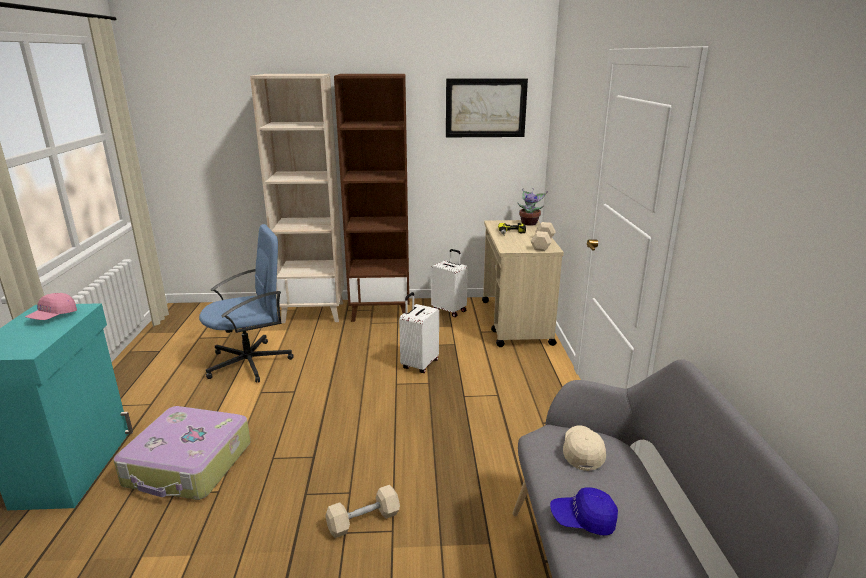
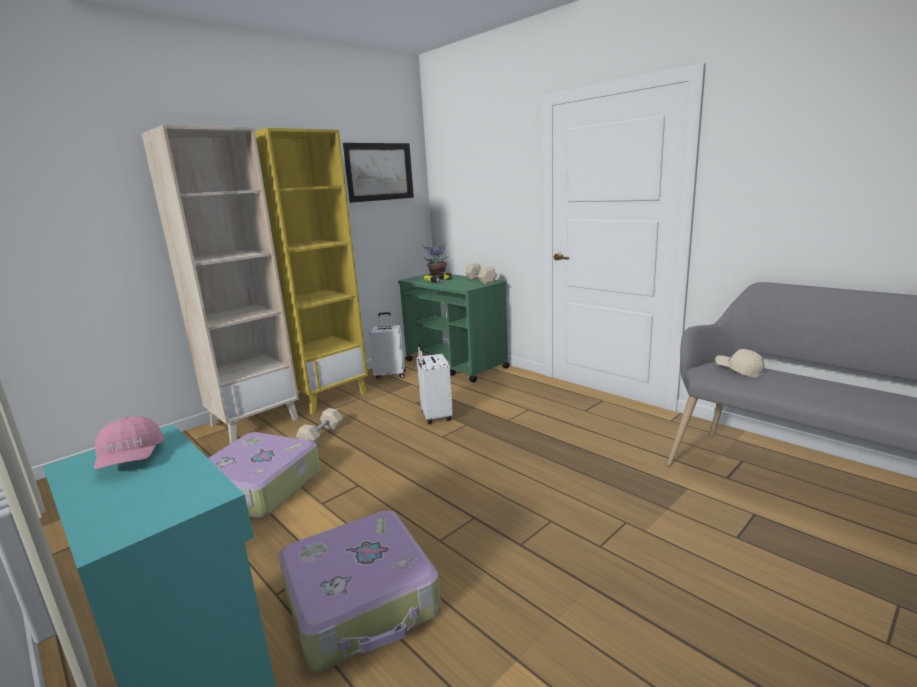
camera: 40 degrees left, 5 degrees down
blue office chair [199,224,293,383] -> suitcase [208,432,320,518]
beige dumbbell [325,485,400,538] -> beige dumbbell moved to [296,408,343,444]
brown bookcase [334,74,409,322] -> yellow bookcase [255,128,368,414]
beige cart [482,220,564,347] -> green cart [398,274,510,383]
blue cap [550,487,618,535] -> none

